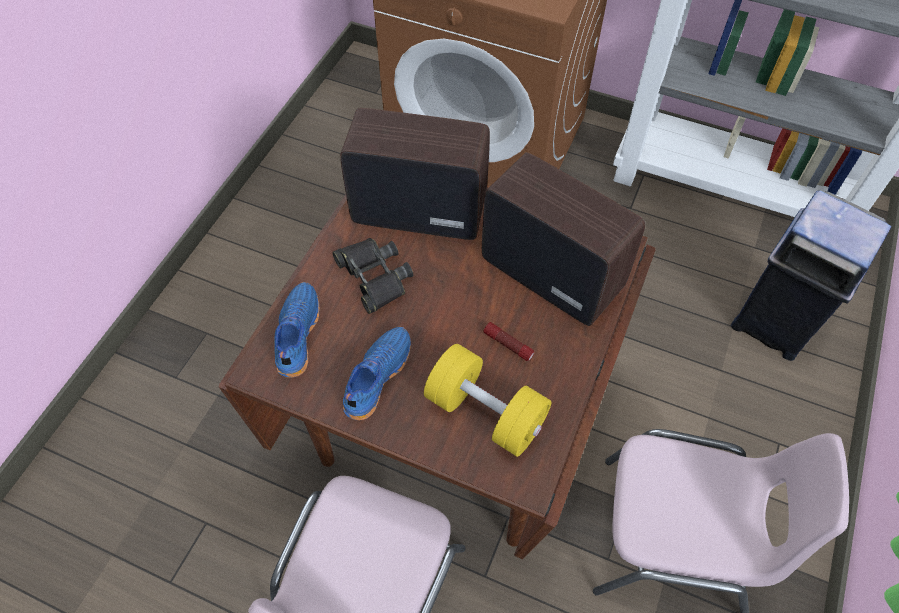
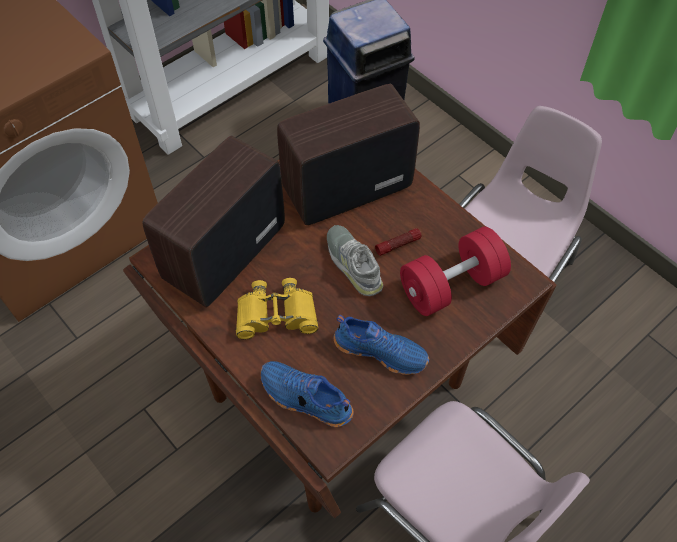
camera: 65 degrees left, 0 degrees up
black binoculars [333,238,413,314] -> yellow binoculars [236,278,318,339]
blue shoe [343,327,411,420] -> blue shoe turned 150 degrees clockwise [334,315,429,375]
yellow dumbbell [424,344,552,457] -> red dumbbell [400,227,511,316]
none -> grey shoe [327,225,383,296]

